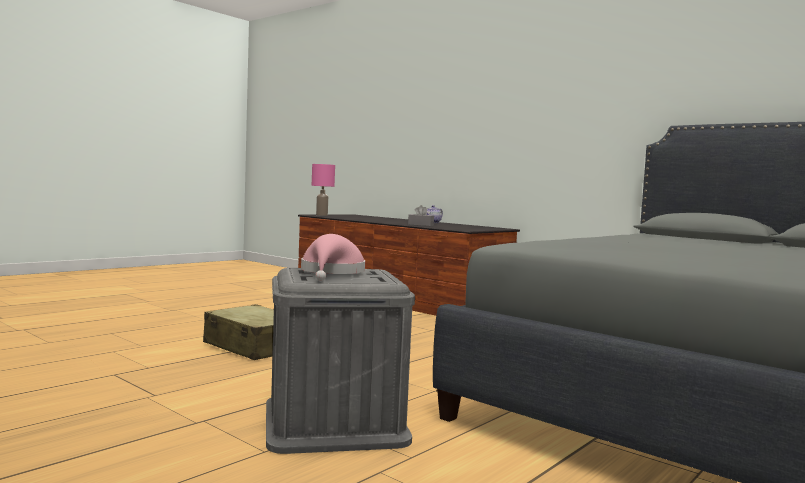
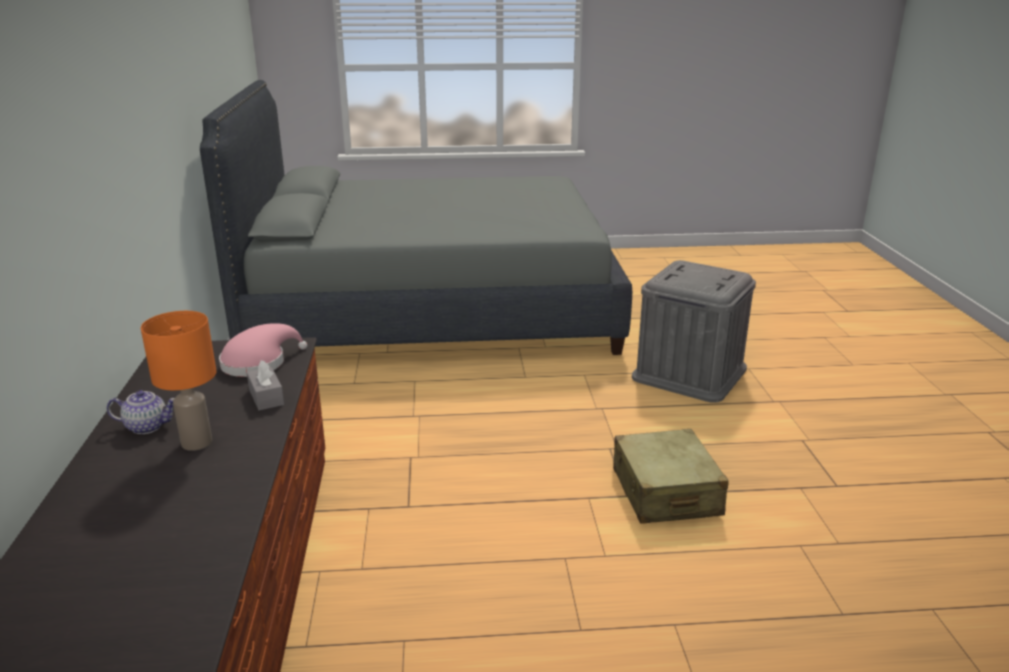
camera: 135 degrees left, 20 degrees up
pink hat [301,234,365,281] -> pink hat moved to [219,323,307,377]
pink table lamp [312,164,335,216] -> none
none -> orange table lamp [141,311,217,451]

